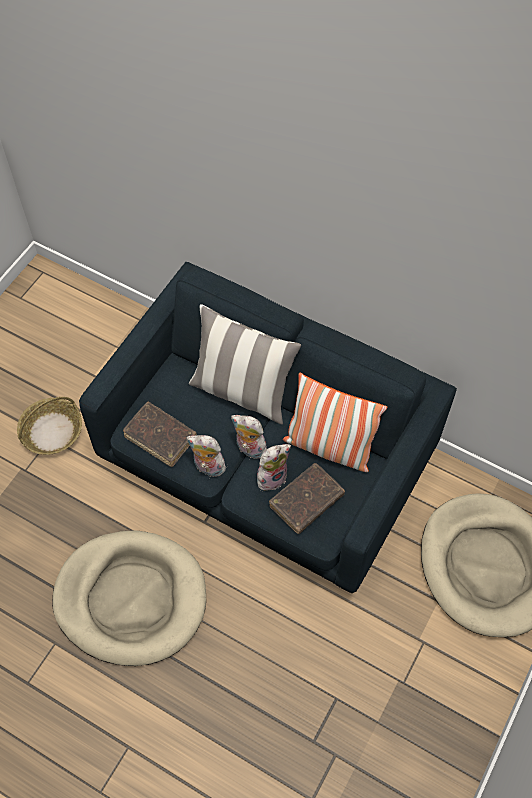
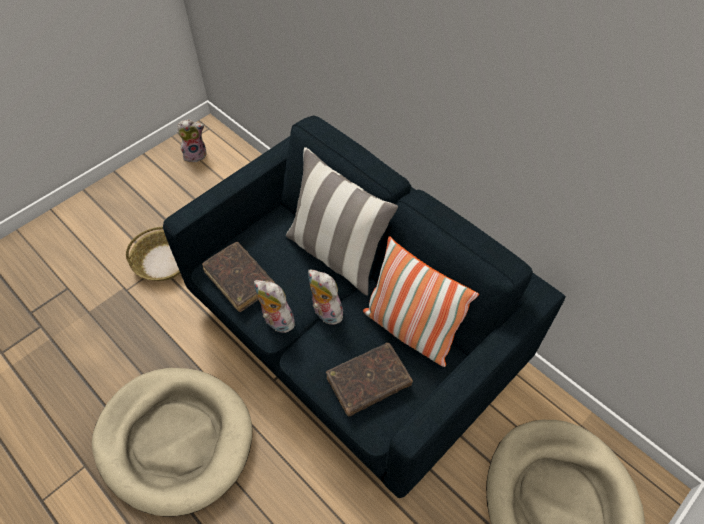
camera: 15 degrees right, 5 degrees down
plush toy [257,444,291,491] -> plush toy moved to [177,120,207,162]

